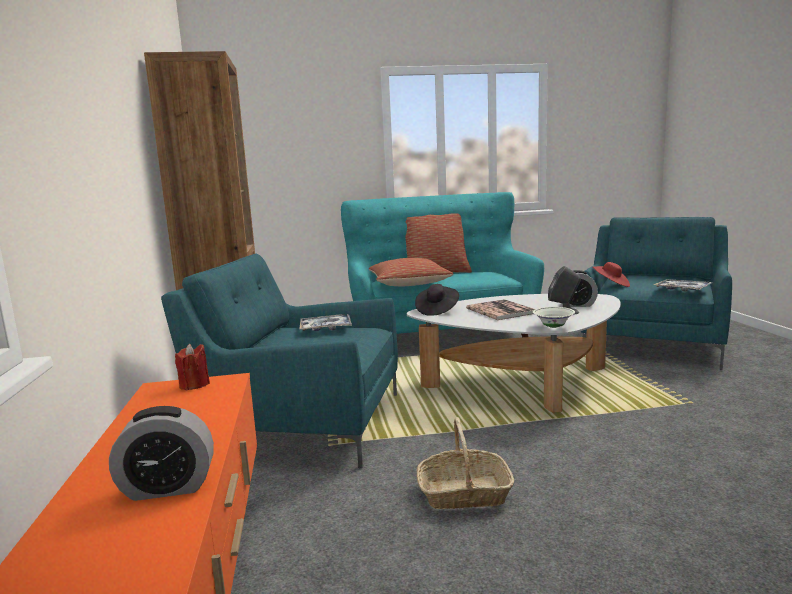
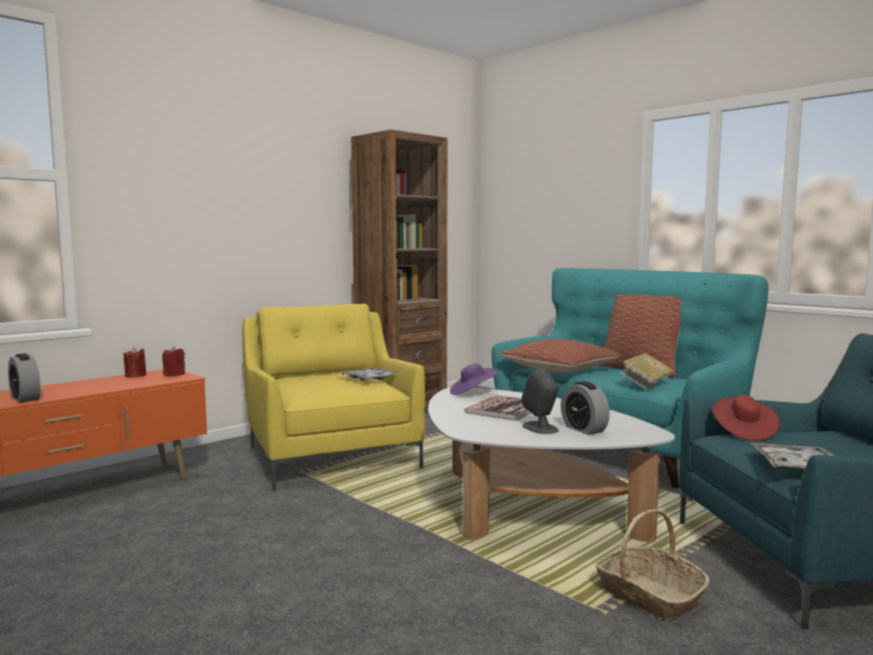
camera: 55 degrees right, 5 degrees down
turquoise armchair [161,253,398,468] -> yellow armchair [242,304,425,491]
black hat [415,284,459,316] -> purple hat [450,363,498,395]
basket [416,417,514,509] -> basket moved to [595,509,710,621]
white bowl [533,307,575,328] -> none
none -> red candle [124,347,147,378]
none -> book [620,353,674,390]

